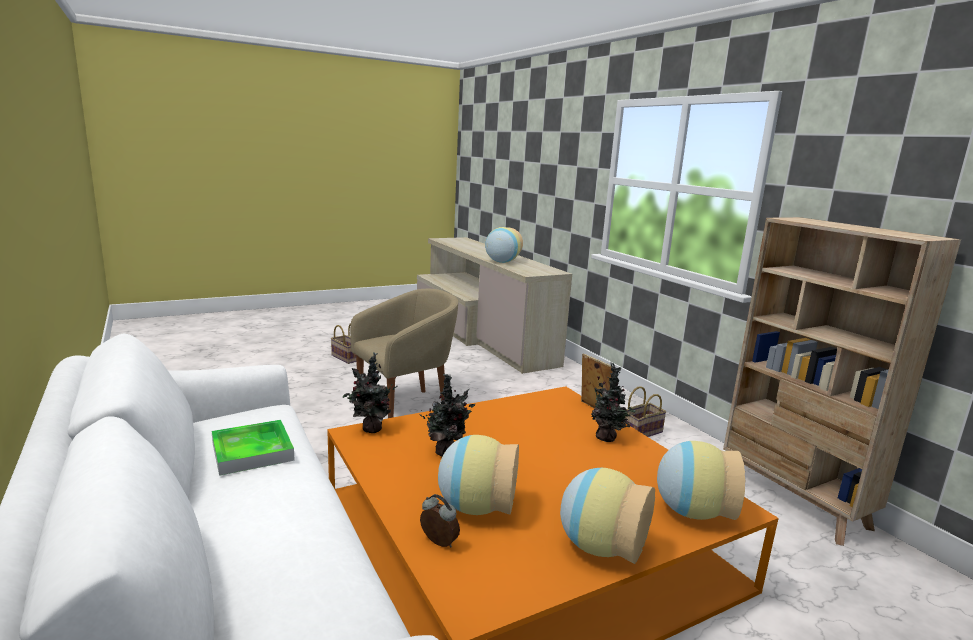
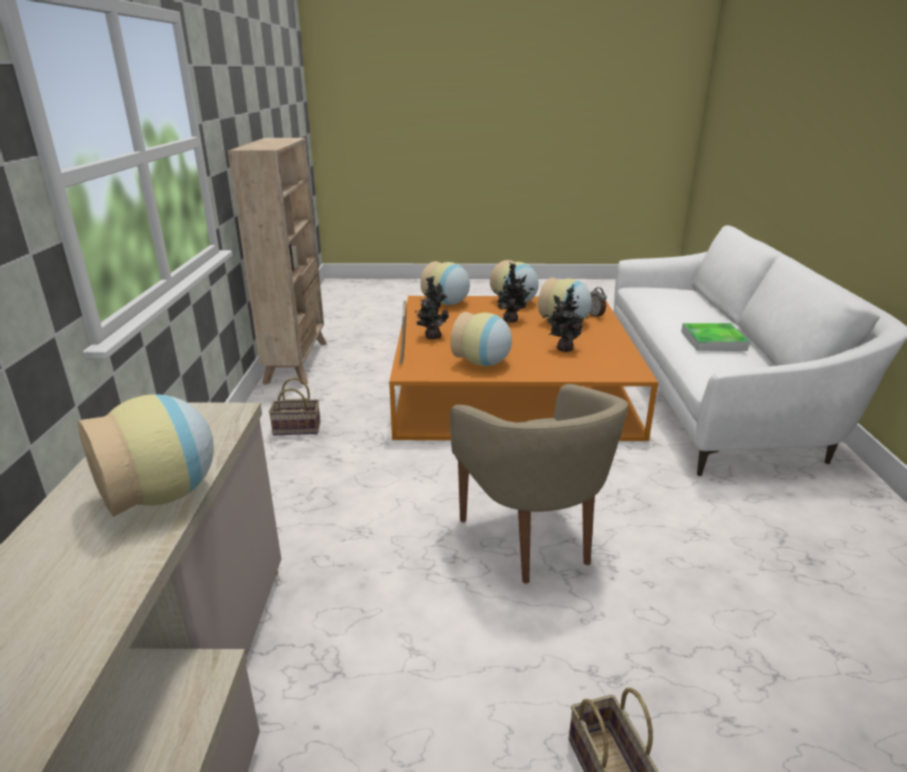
camera: 150 degrees left, 10 degrees up
potted plant [343,352,398,433] -> potted plant moved to [492,262,535,322]
beige armchair [350,289,458,418] -> beige armchair turned 105 degrees counterclockwise [450,384,628,584]
none -> vase [450,312,512,366]

